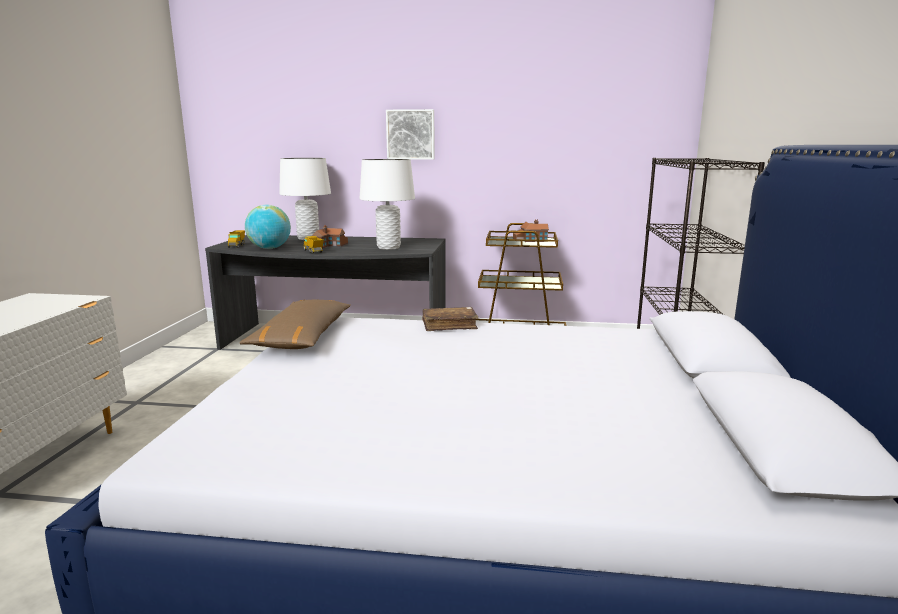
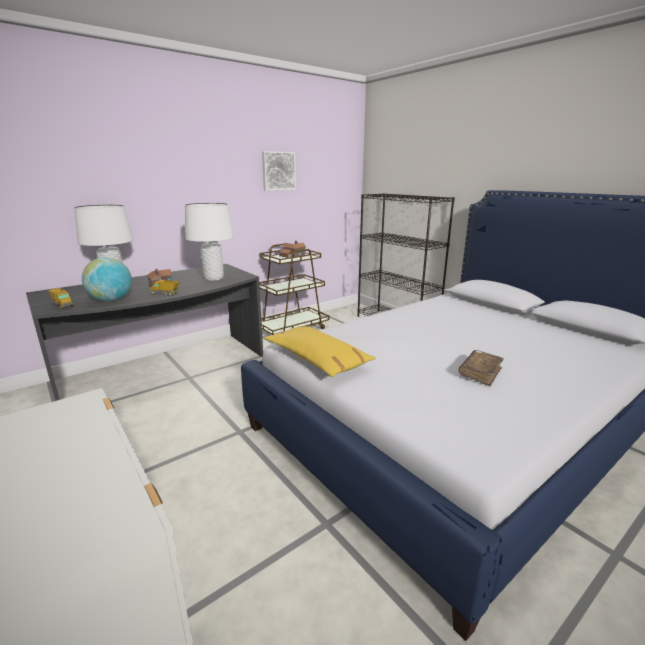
camera: 45 degrees left, 5 degrees up
brown pillow [239,300,351,349] -> yellow pillow [264,326,376,377]
picture [386,109,435,160] -> picture moved to [262,151,296,190]
brown book [422,307,479,331] -> brown book moved to [459,350,504,386]

